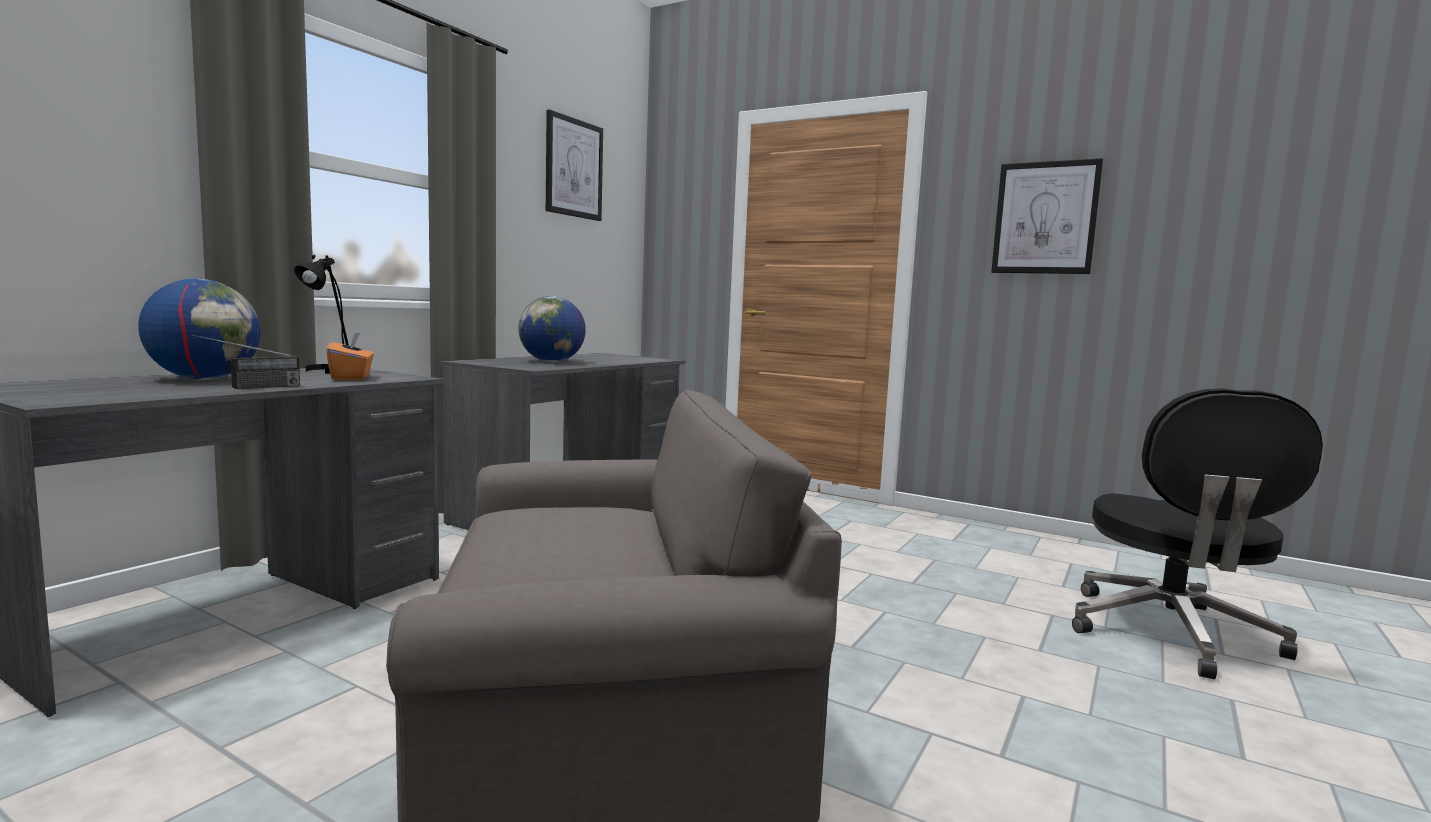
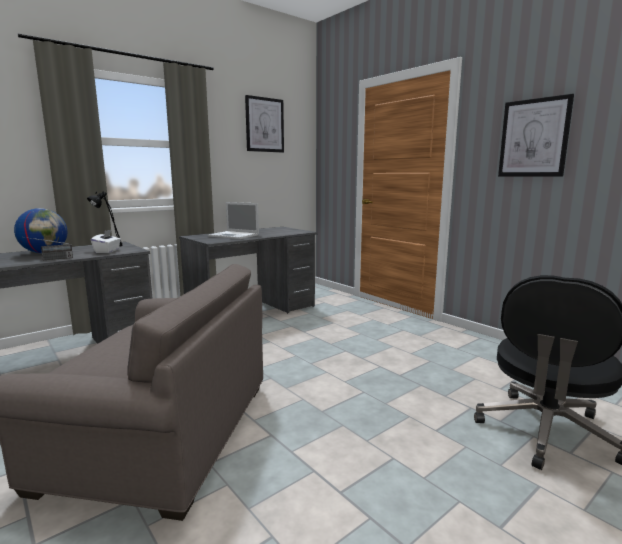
camera: 20 degrees right, 5 degrees up
orange tissue box [326,333,374,380] -> white tissue box [91,229,121,253]
globe [518,296,586,362] -> laptop [208,202,259,239]

